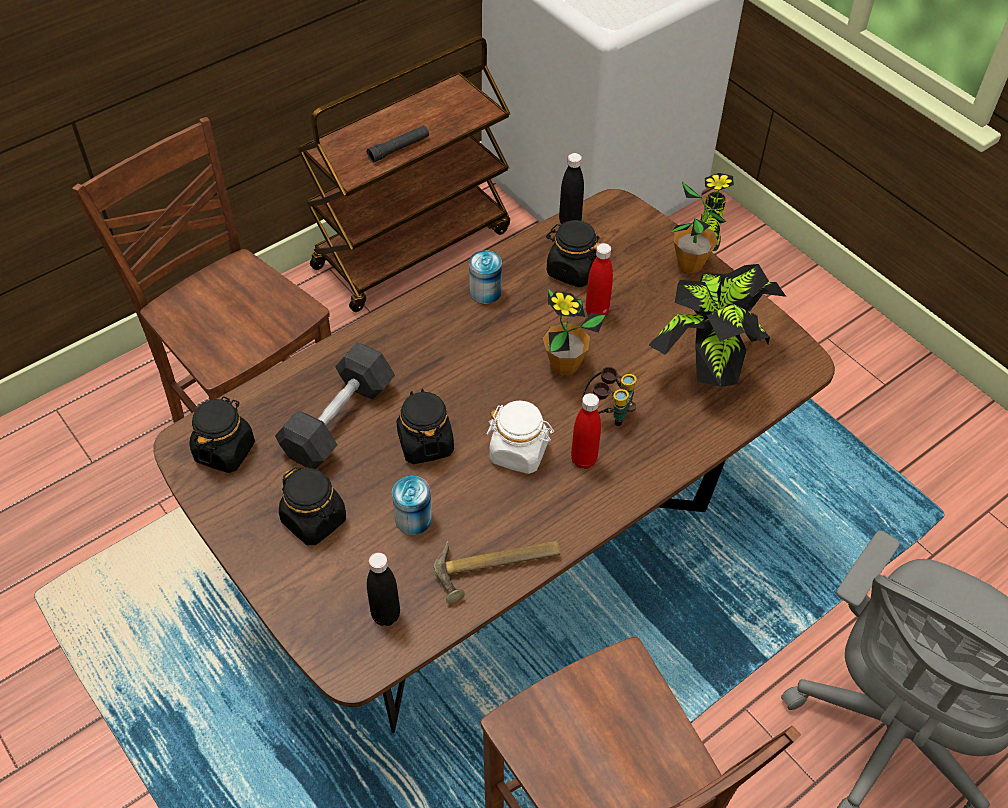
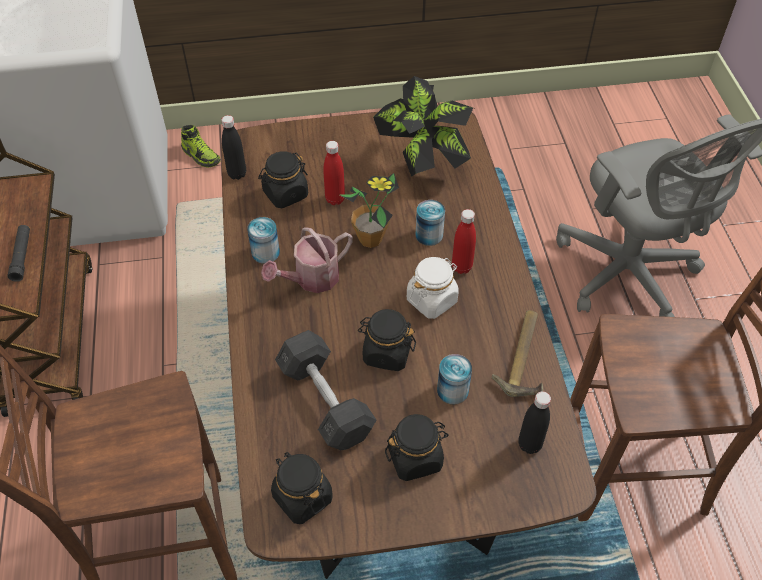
camera: 60 degrees left, 0 degrees up
binoculars [582,367,637,426] -> can [416,200,445,246]
potted plant [671,173,734,273] -> none
none -> watering can [261,227,353,293]

